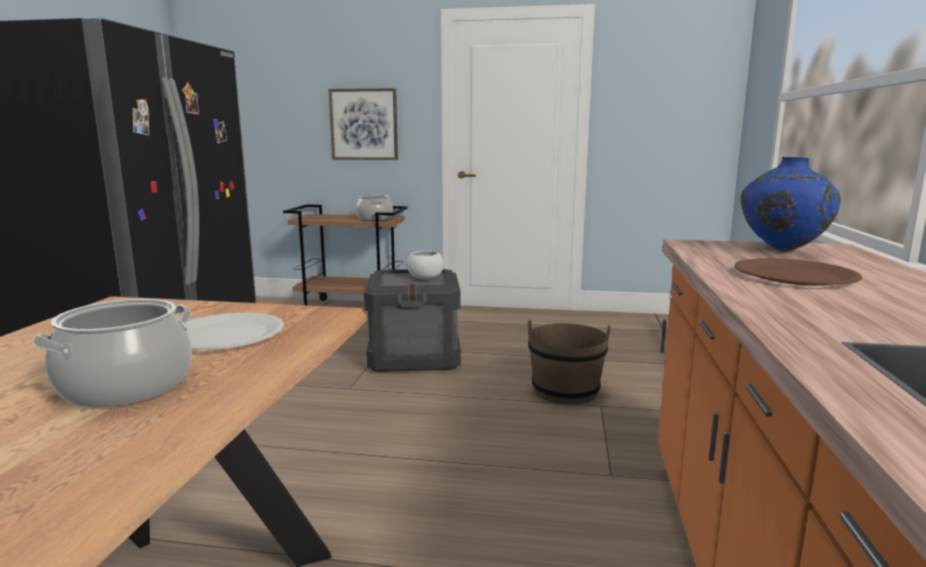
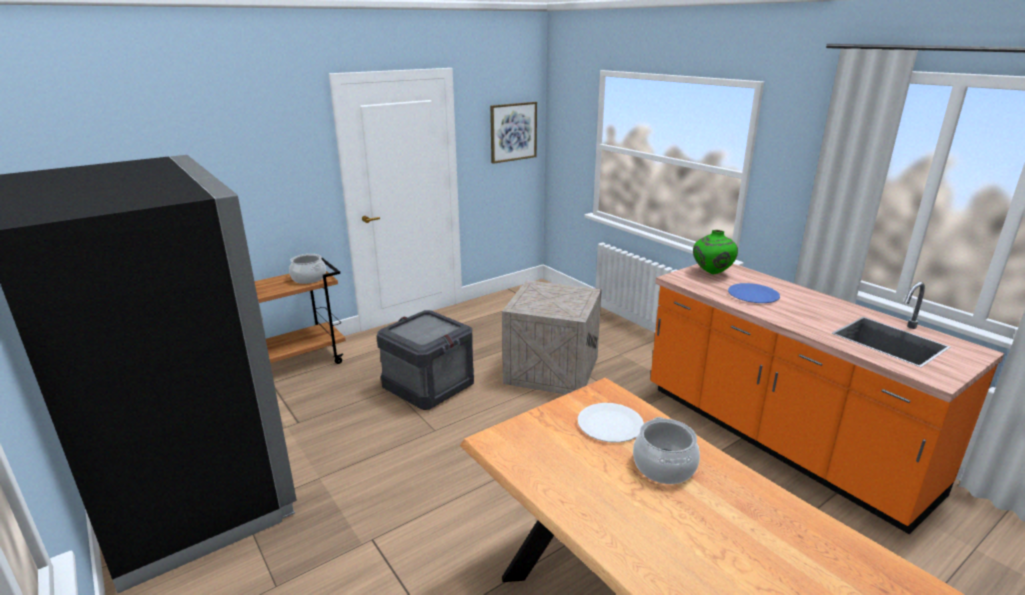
camera: 45 degrees left, 10 degrees up
picture [328,88,398,160] -> picture moved to [490,102,537,164]
white bowl [407,250,444,279] -> none
brown bucket [528,320,611,404] -> crate [502,280,602,394]
brown plate [734,258,862,286] -> blue plate [728,283,780,303]
blue vase [740,157,841,251] -> green vase [693,230,738,274]

